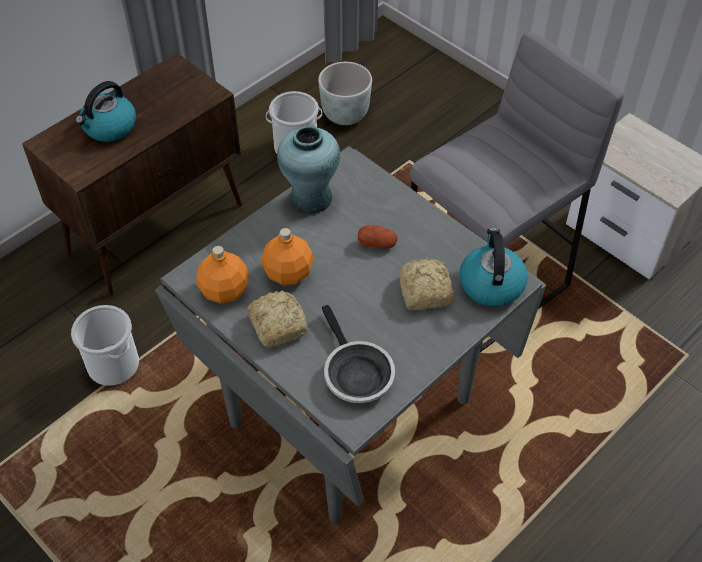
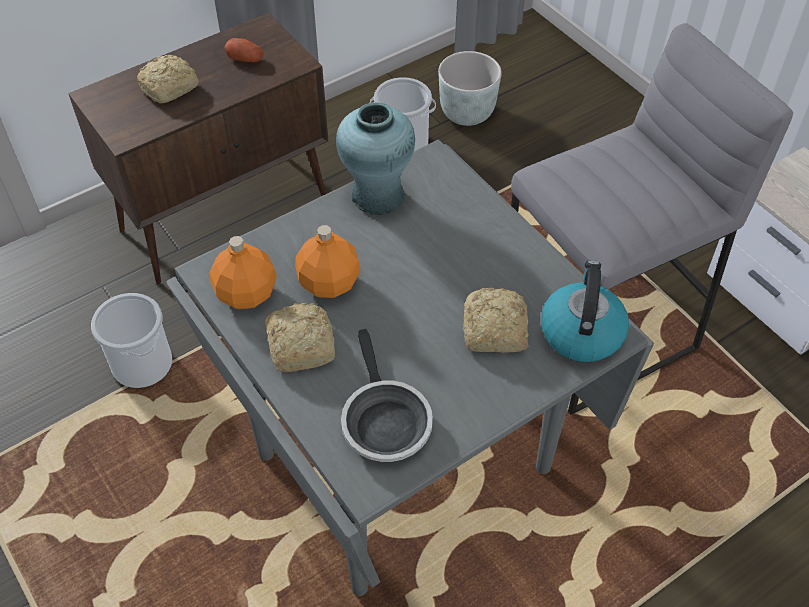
camera: 10 degrees right, 0 degrees up
kettle [75,81,136,142] -> bread [137,55,198,103]
potato [358,225,397,248] -> potato moved to [224,38,263,62]

